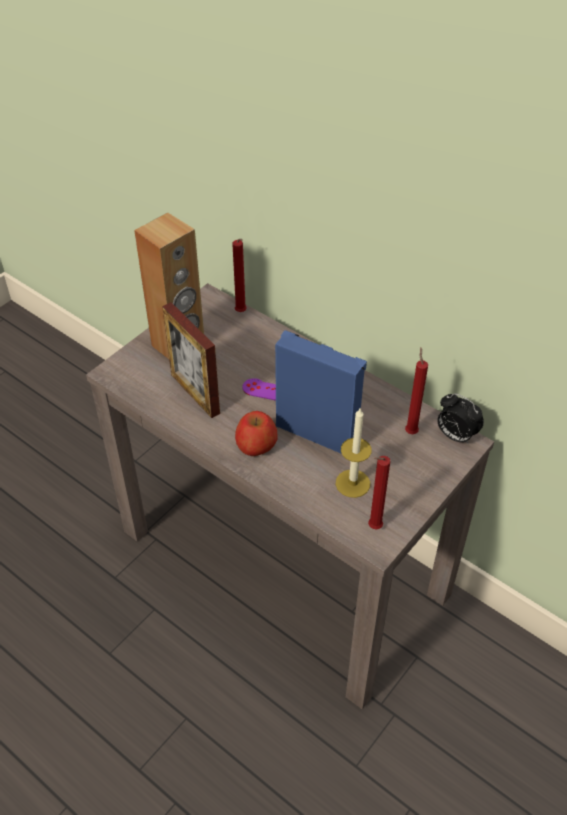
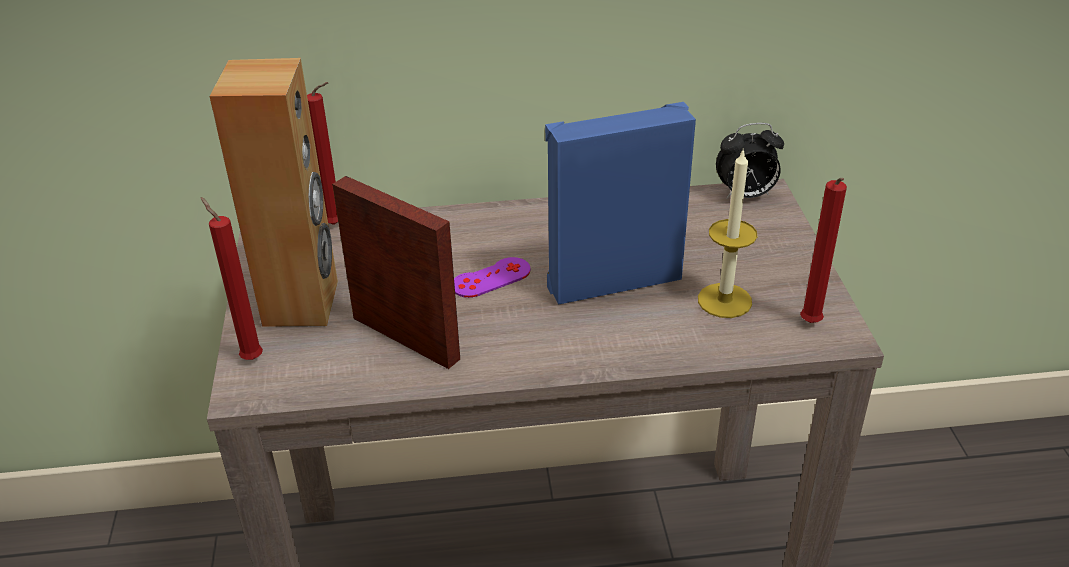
camera: 45 degrees left, 10 degrees down
picture frame [162,302,220,418] -> picture frame turned 150 degrees counterclockwise [332,176,460,369]
apple [235,411,278,456] -> none
red candle [405,348,428,434] -> red candle moved to [201,197,263,360]

